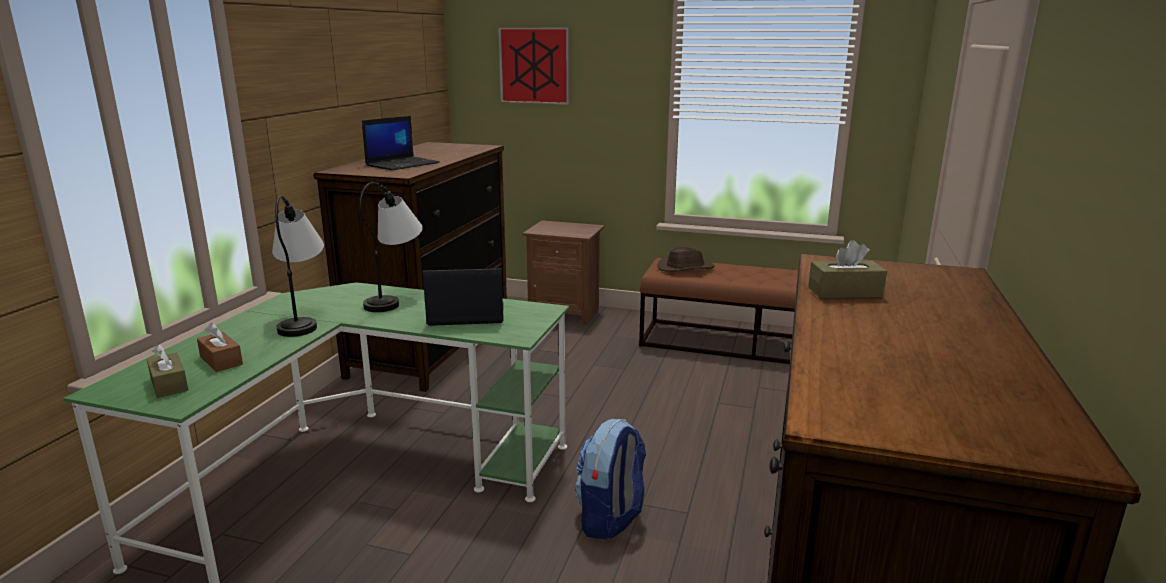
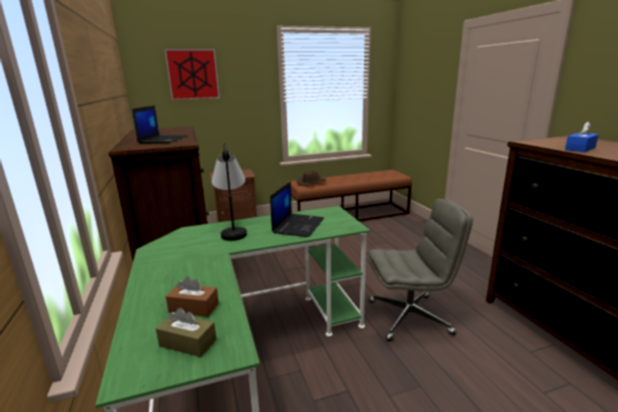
camera: 35 degrees left, 0 degrees up
table lamp [272,195,324,337] -> none
laptop [423,268,504,326] -> laptop turned 150 degrees clockwise [270,181,324,237]
backpack [575,419,646,539] -> grey office chair [368,199,473,341]
brown tissue box [808,240,887,299] -> blue tissue box [565,121,599,152]

